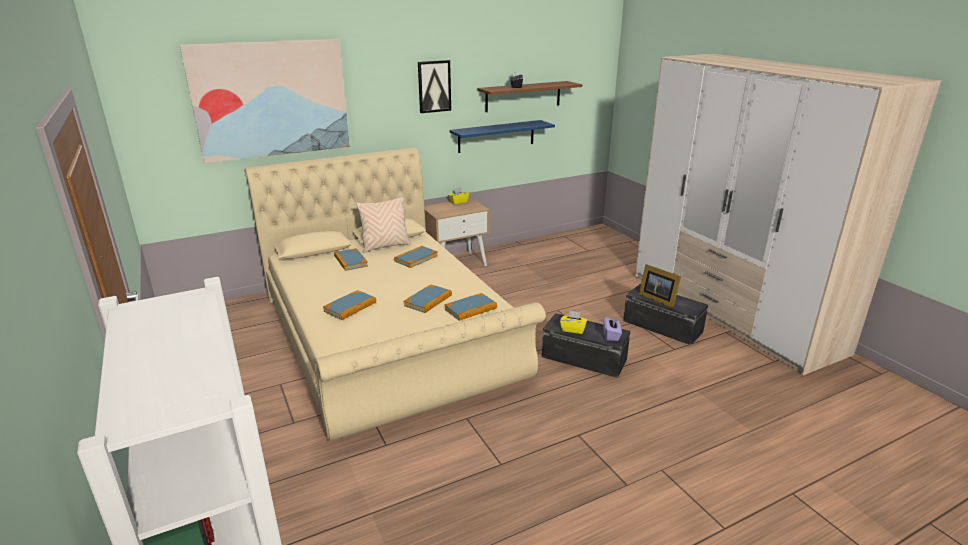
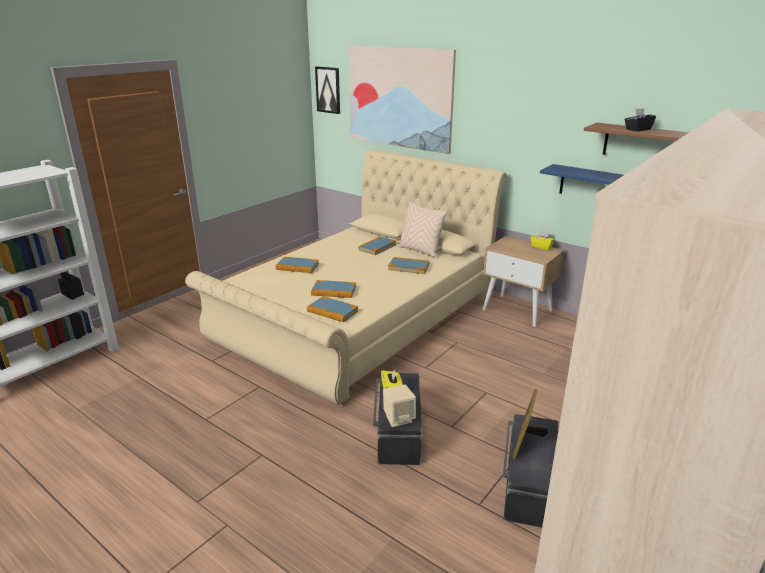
camera: 65 degrees right, 0 degrees up
picture [418,60,451,113] -> picture moved to [315,67,340,114]
purple tissue box [603,317,622,341] -> beige speaker [383,384,416,427]

